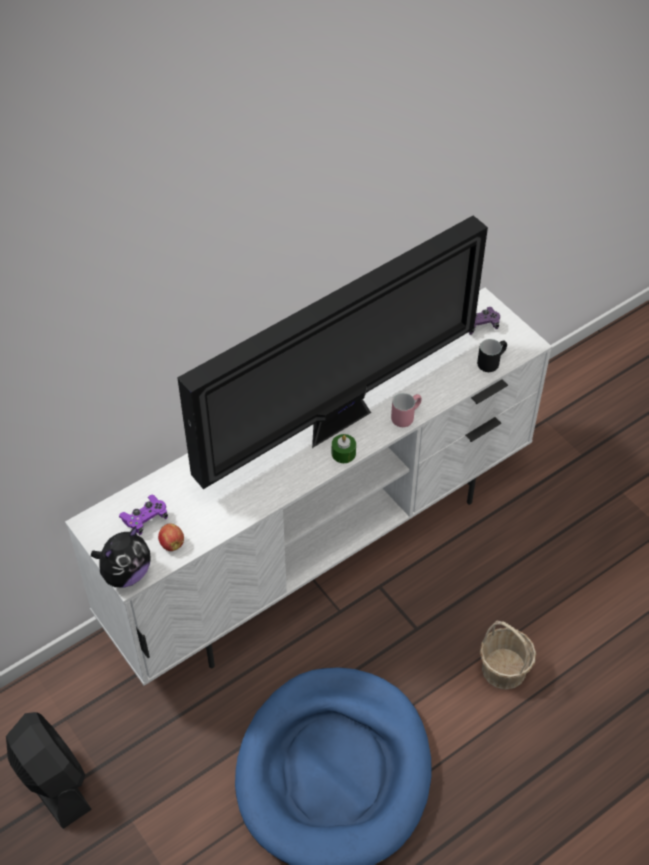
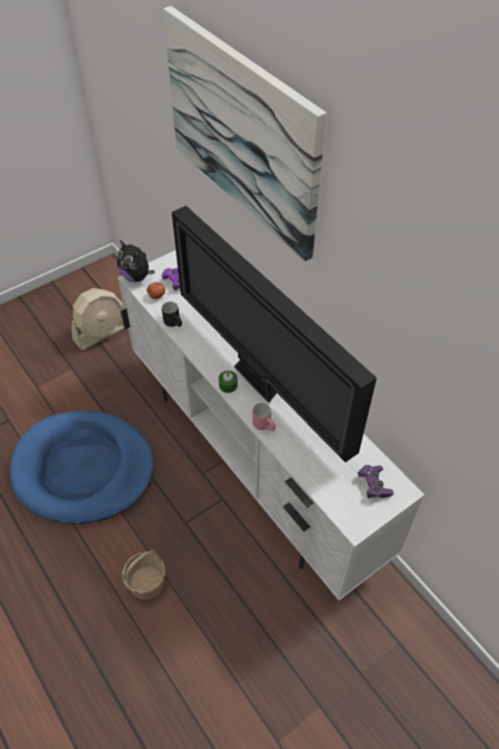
camera: 90 degrees right, 0 degrees up
black fan [6,712,92,829] -> beige fan [71,288,124,350]
black mug [477,339,507,372] -> black mug moved to [162,302,182,327]
none -> picture [163,6,327,261]

